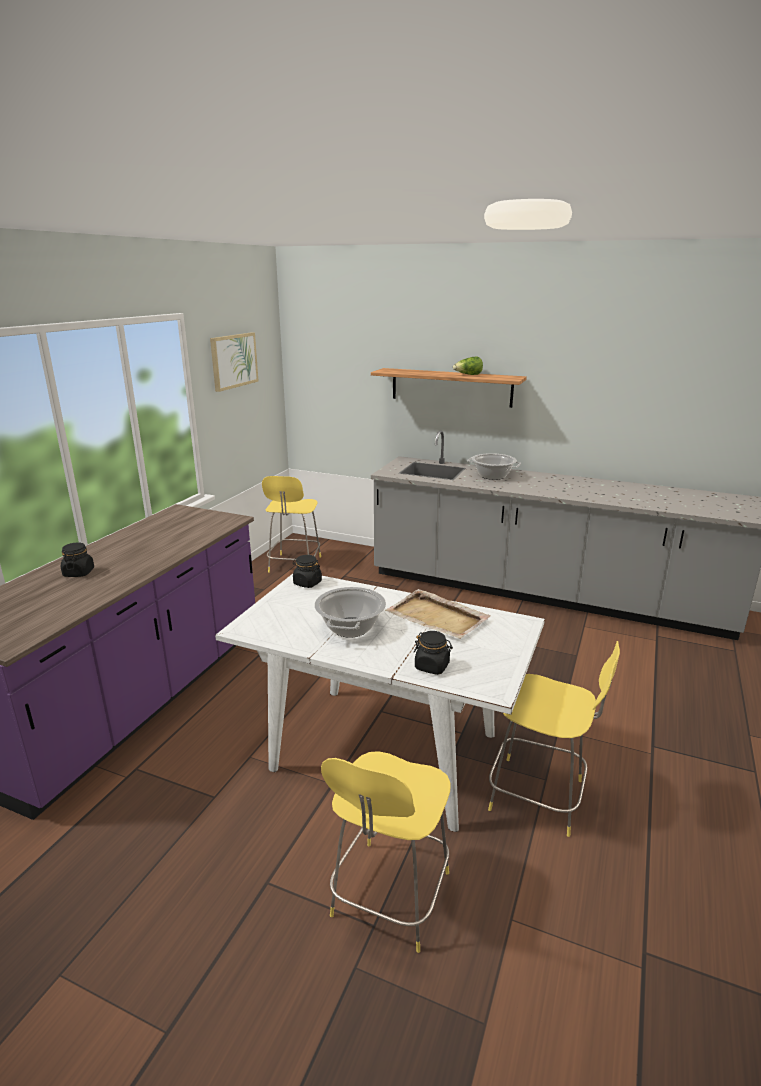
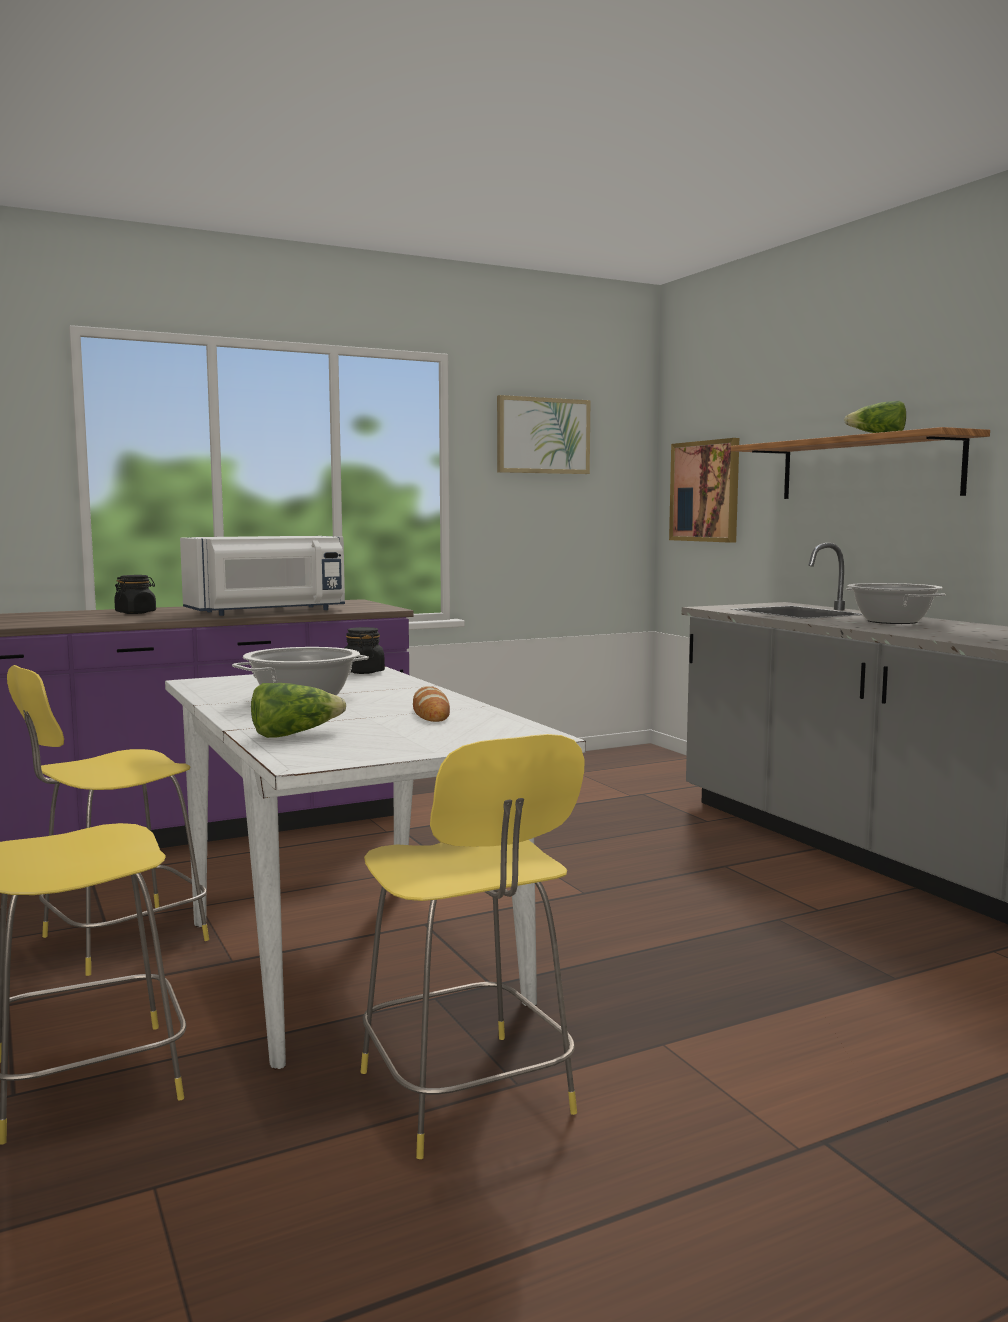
camera: 40 degrees right, 15 degrees down
yellow stool [262,476,321,573] -> yellow stool moved to [7,665,209,976]
beige tray [385,589,491,639] -> bread [413,686,450,722]
black jar [414,631,453,675] -> lettuce [251,683,346,738]
none -> white microwave [180,536,345,616]
none -> picture [669,438,739,543]

